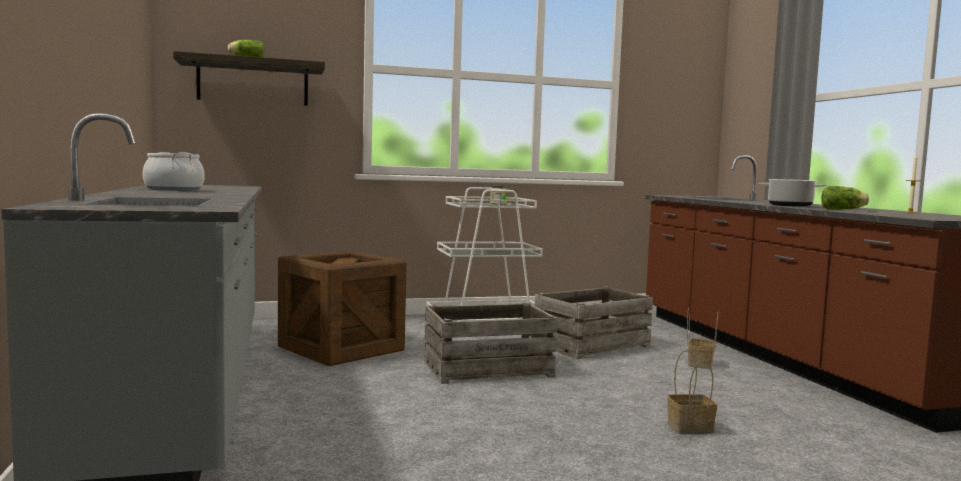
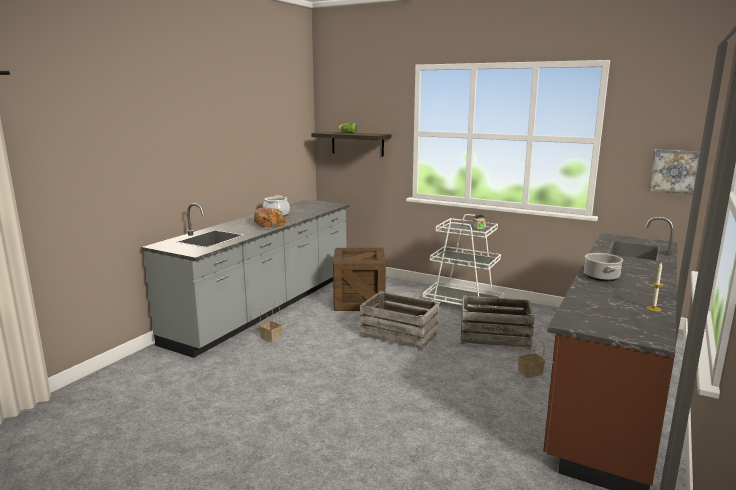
camera: 45 degrees right, 10 degrees up
basket [667,350,717,434] -> basket moved to [259,303,282,342]
lettuce [821,186,869,209] -> none
none -> bread [254,208,287,227]
none -> picture [649,150,700,194]

